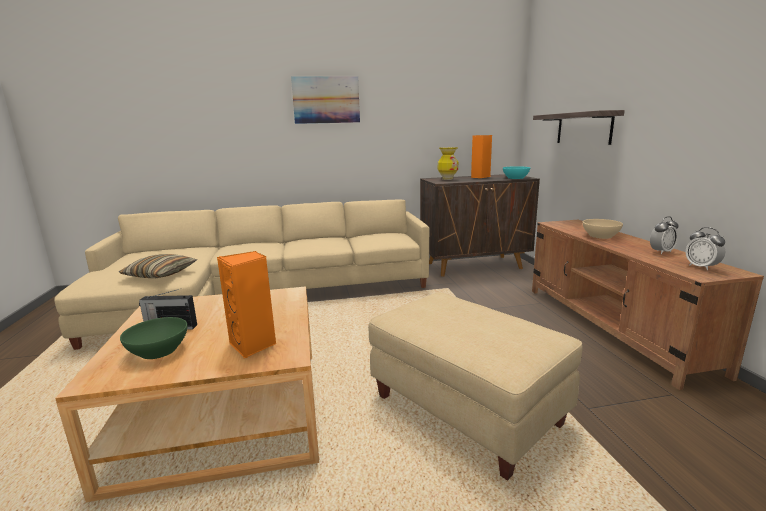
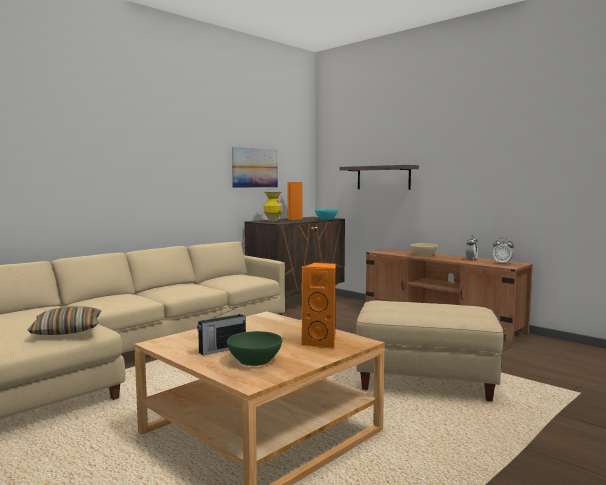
camera: 35 degrees left, 10 degrees down
picture [291,76,360,124] -> picture moved to [232,147,278,188]

